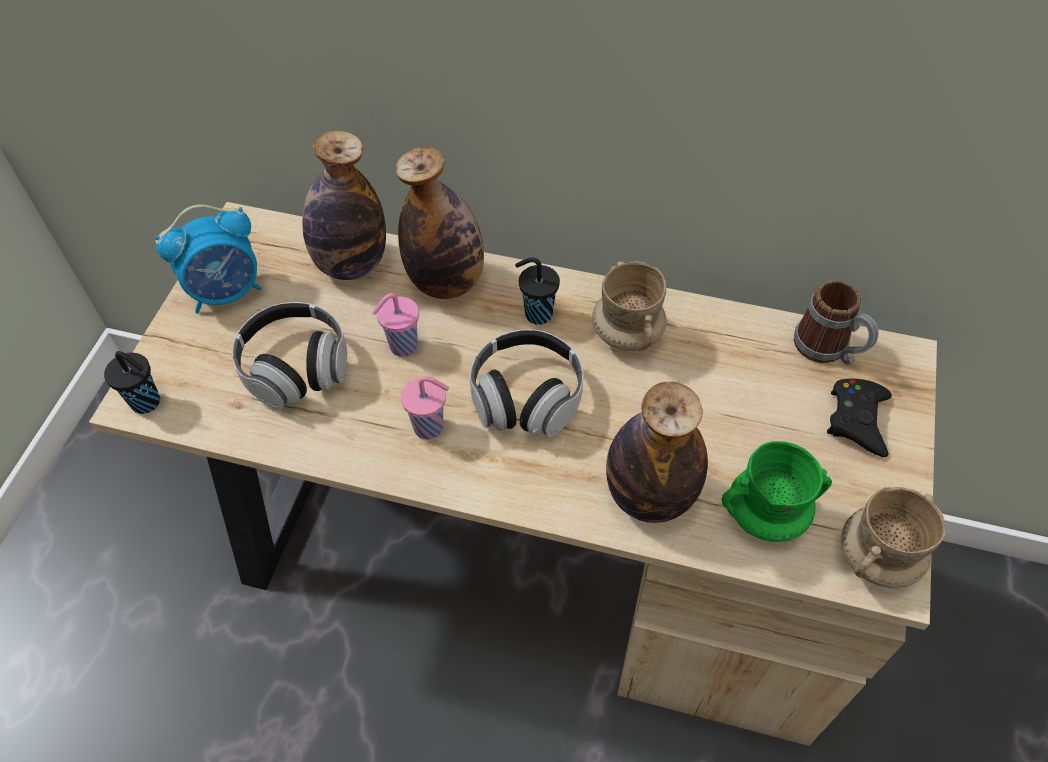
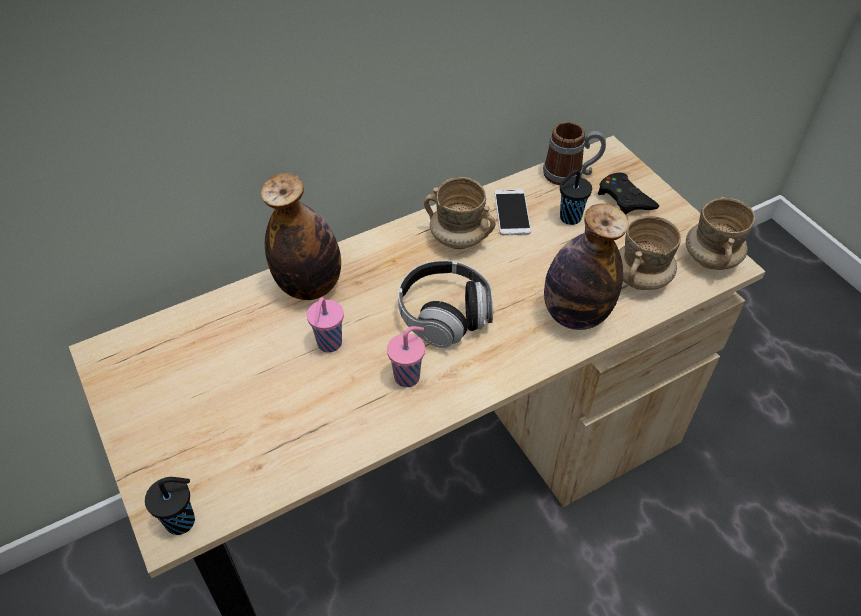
camera: 45 degrees left, 5 degrees down
alarm clock [155,205,262,313] -> none
headphones [232,302,347,410] -> none
bottle [302,131,386,280] -> none
black cup [515,257,560,325] -> black cup moved to [560,169,592,225]
green mug [721,441,832,542] -> beige mug [619,216,681,290]
none -> phone [494,189,531,235]

